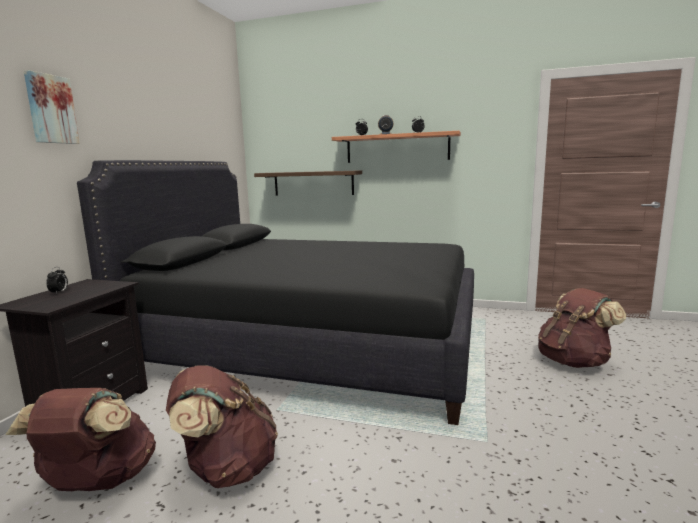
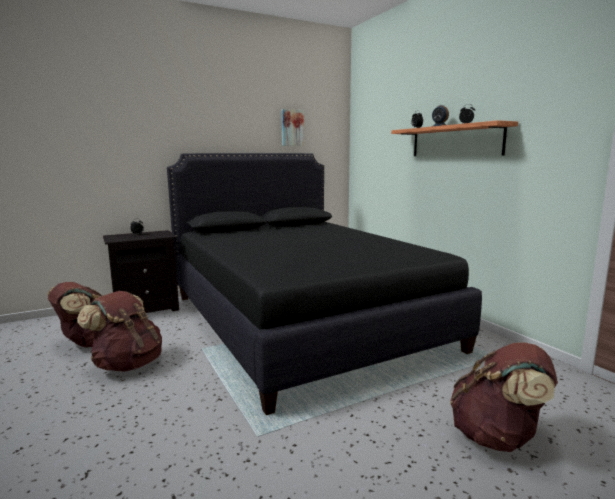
camera: 45 degrees right, 0 degrees up
picture [24,70,80,144] -> picture moved to [281,109,304,146]
shelf [254,170,362,196] -> none

